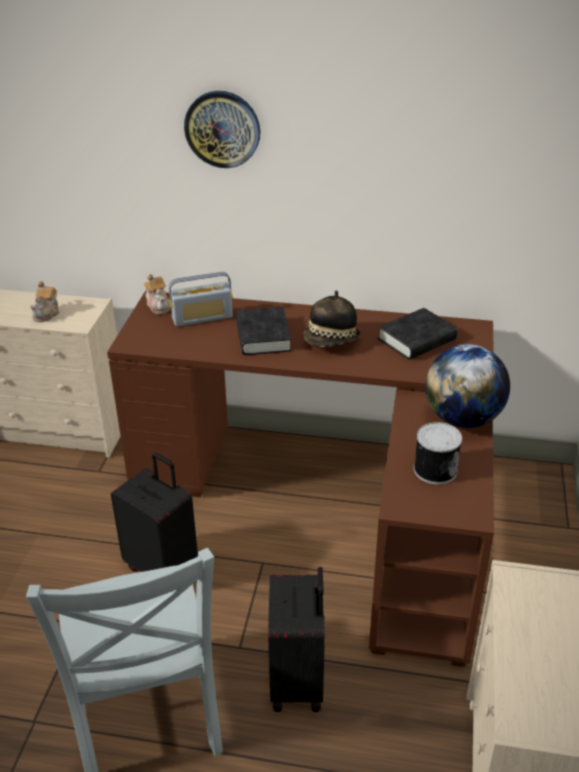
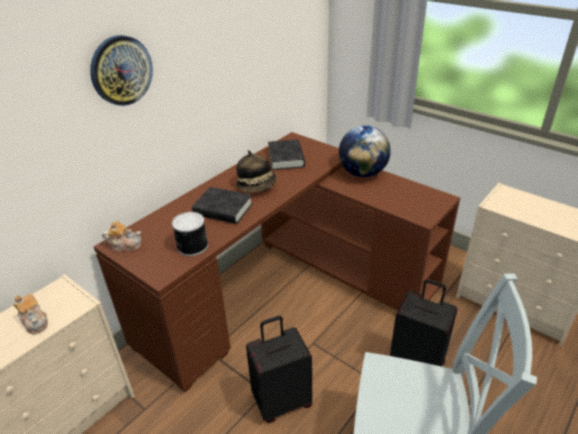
camera: 60 degrees left, 0 degrees up
radio [169,272,233,327] -> none
can [414,422,462,485] -> can moved to [172,212,208,256]

